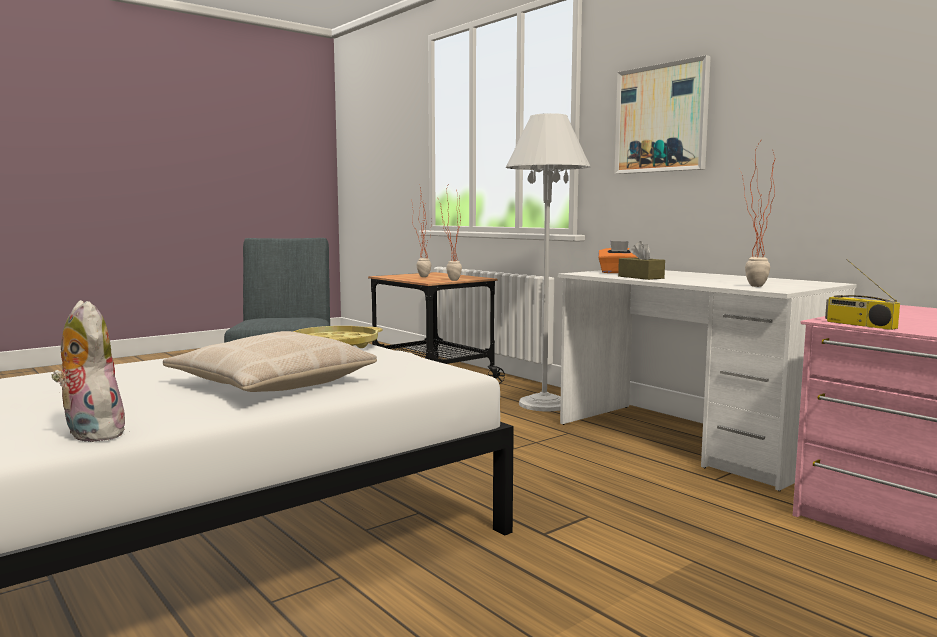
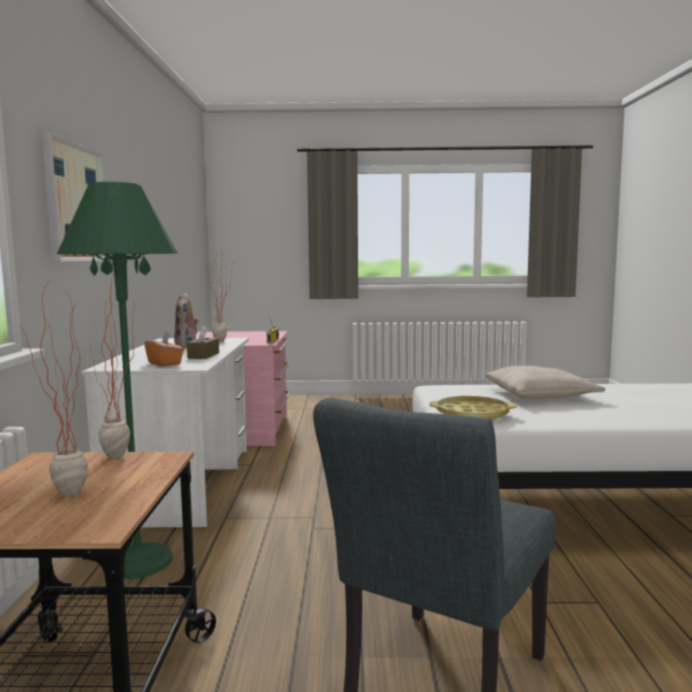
camera: 140 degrees left, 0 degrees up
plush toy [52,300,125,442] -> plush toy moved to [174,292,199,349]
white floor lamp [506,113,591,411] -> green floor lamp [57,182,178,579]

